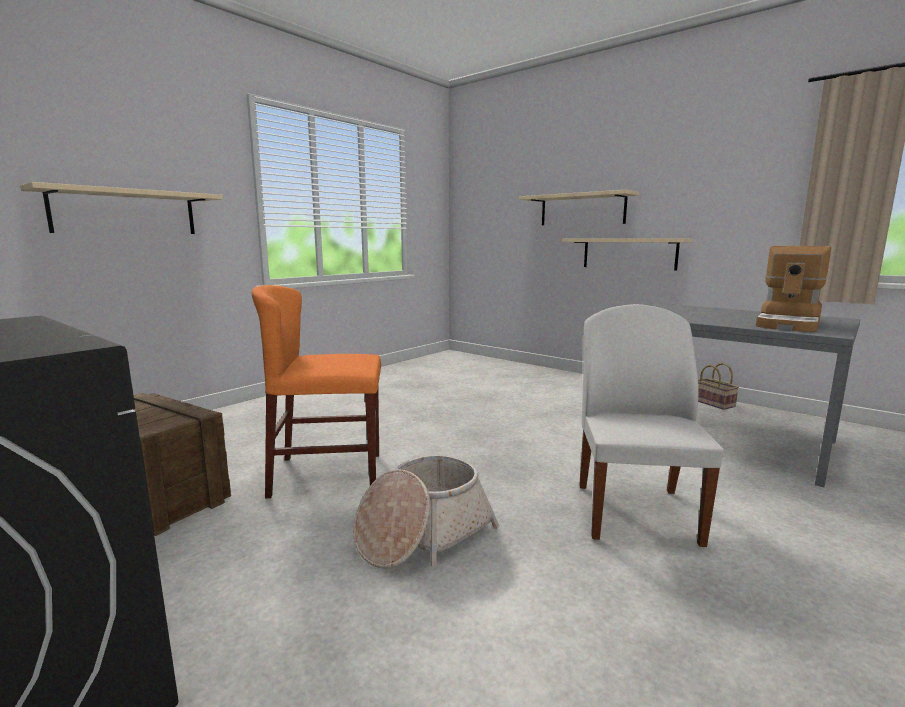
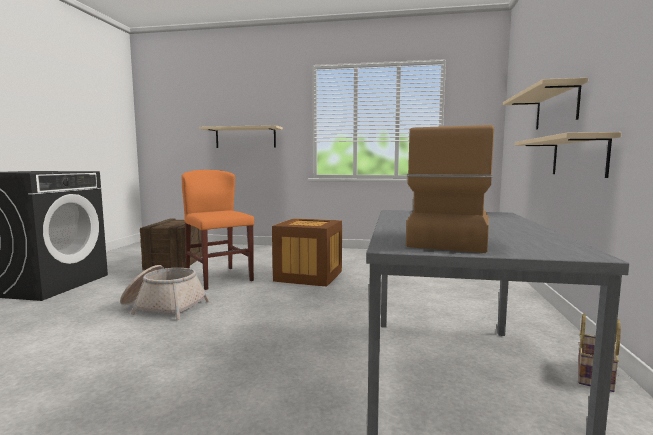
camera: 60 degrees right, 5 degrees down
white chair [579,304,724,547] -> none
coffee machine [756,246,831,332] -> coffee machine turned 105 degrees clockwise [406,125,494,253]
none -> crate [272,218,342,286]

